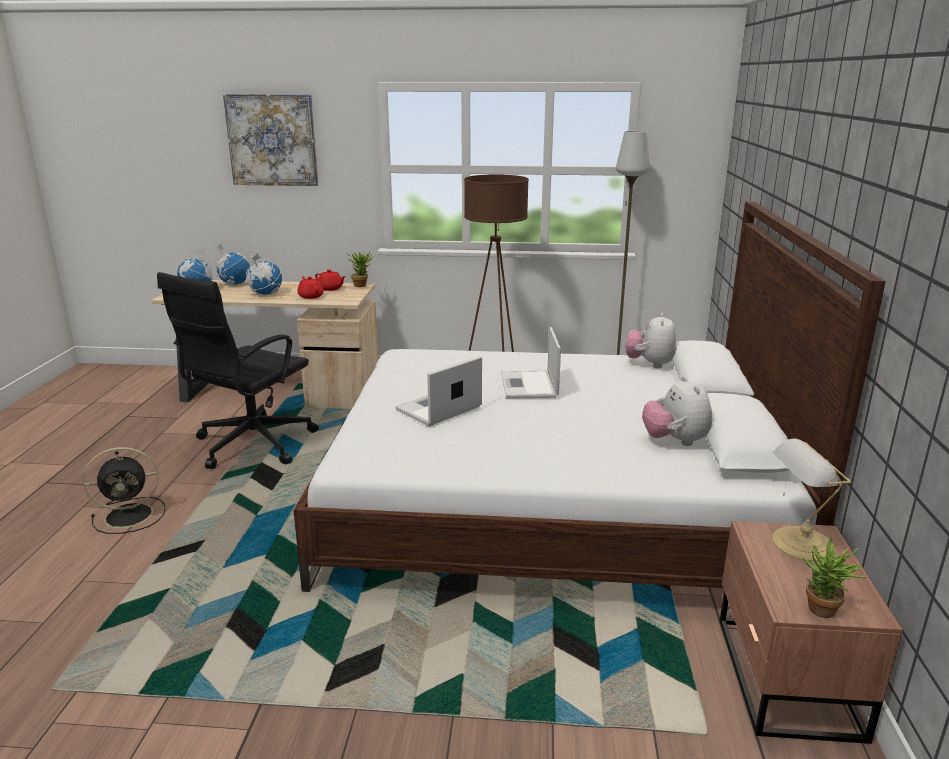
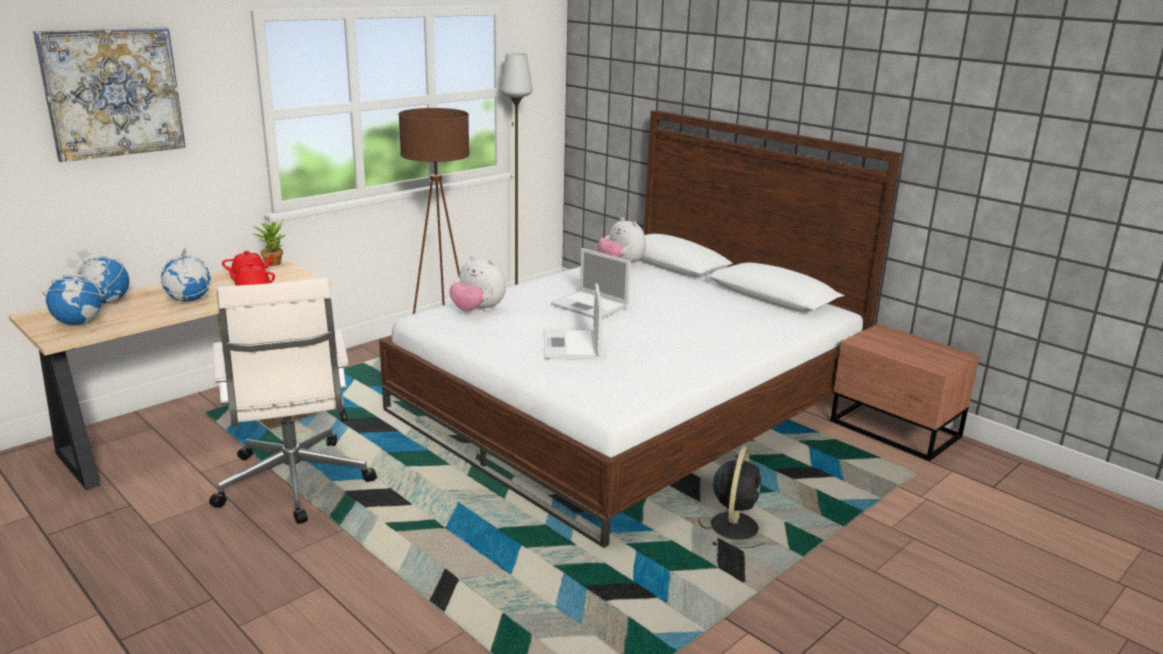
camera: 50 degrees left, 0 degrees up
black fan [83,447,166,534] -> black fan moved to [698,446,763,548]
black office chair [157,272,319,469] -> white office chair [209,277,377,524]
plush toy [642,376,712,446] -> plush toy moved to [450,256,506,312]
table lamp [772,439,851,561] -> none
potted plant [802,536,867,618] -> none

